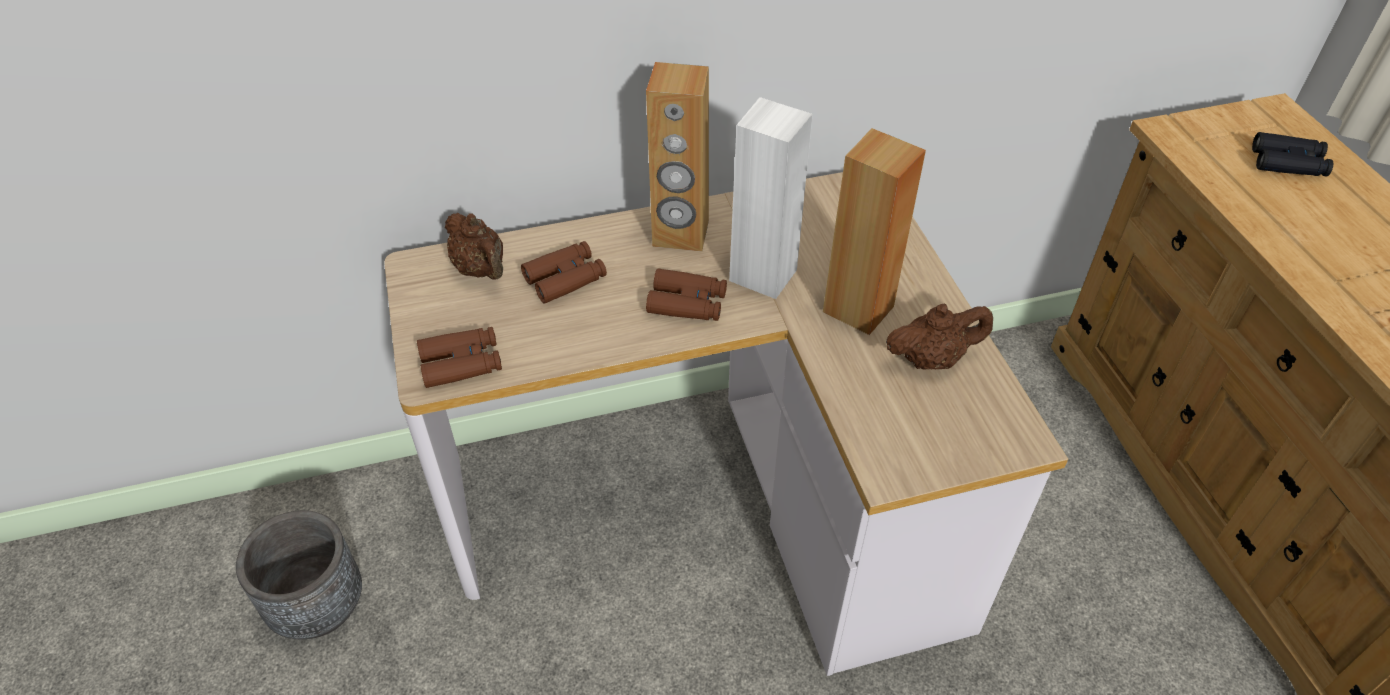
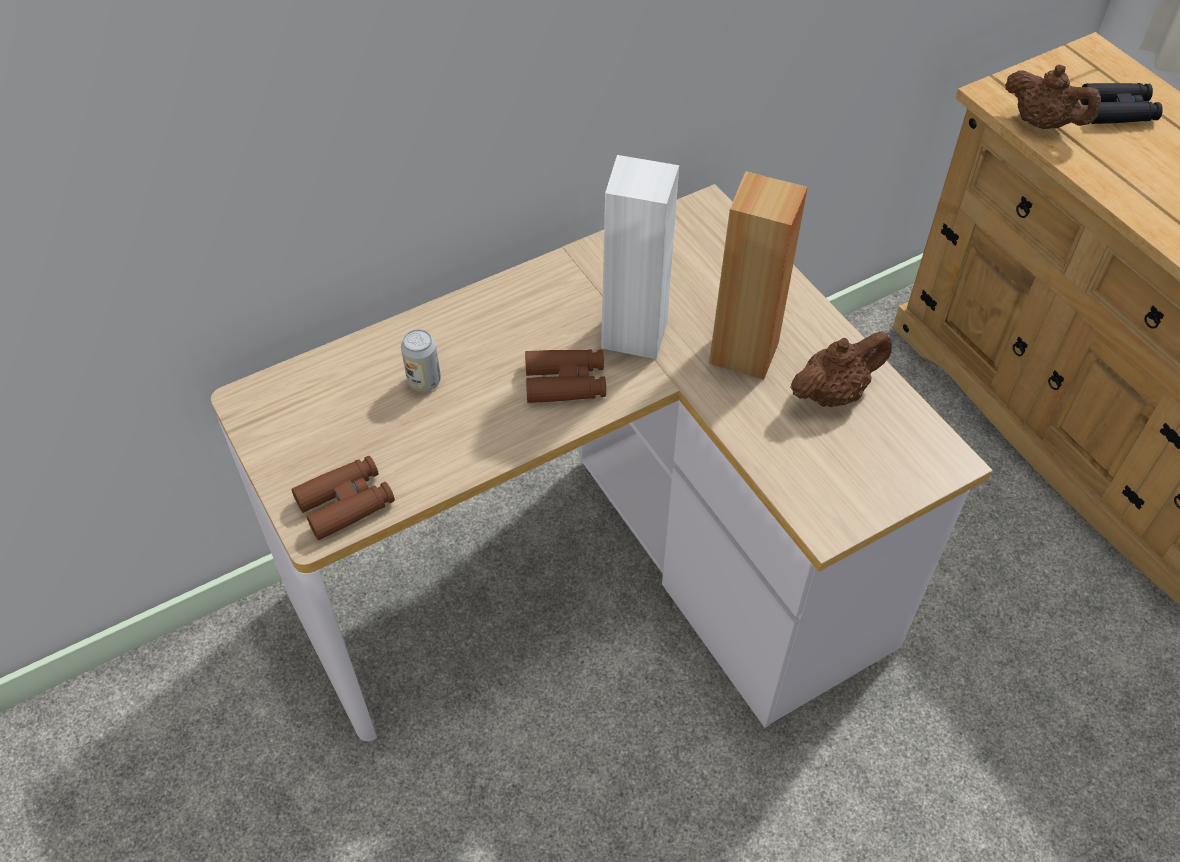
camera: 15 degrees left, 5 degrees up
grey planter [236,510,362,639] -> none
brown teapot [445,213,503,280] -> brown teapot moved to [1005,65,1101,129]
brown binoculars [521,241,607,304] -> can [401,329,441,392]
brown speaker [646,62,709,252] -> none

